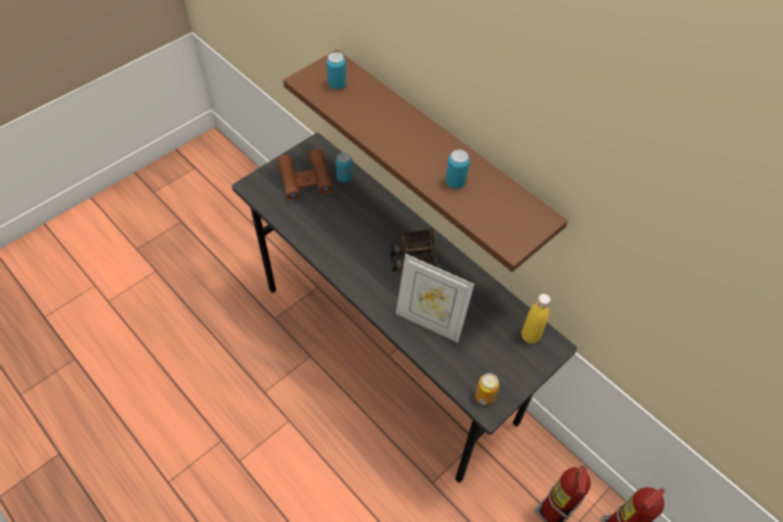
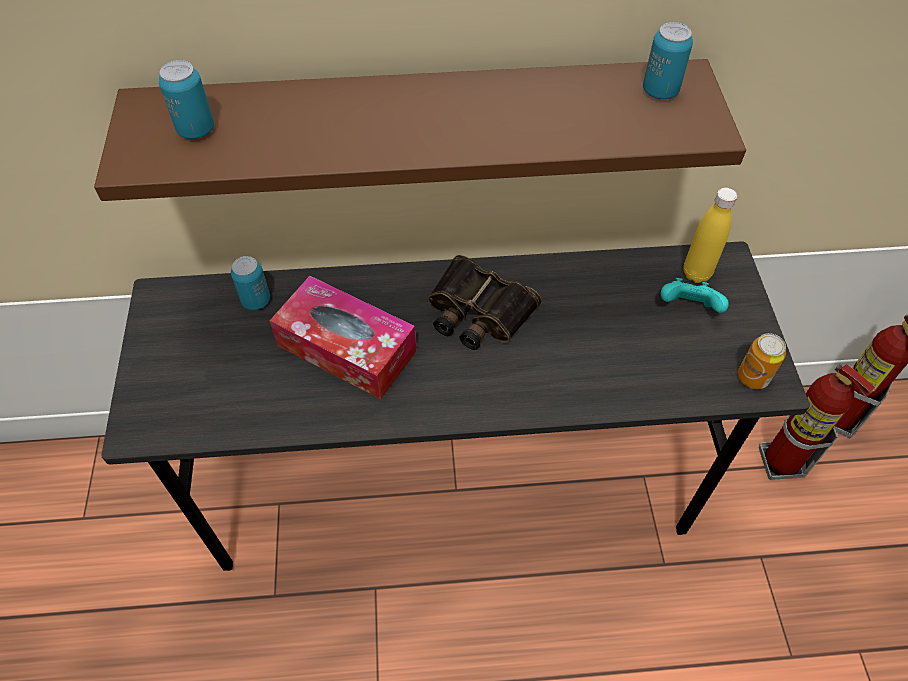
camera: 50 degrees left, 0 degrees up
brown binoculars [277,149,333,201] -> none
picture frame [396,254,474,343] -> none
can [446,150,470,189] -> can moved to [643,22,693,99]
none -> tissue box [269,276,416,399]
none -> turquoise game controller [661,278,729,313]

